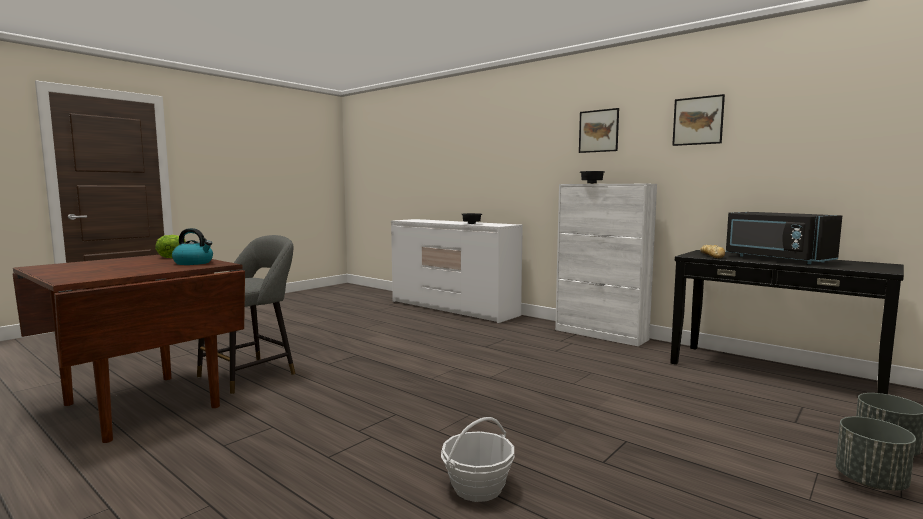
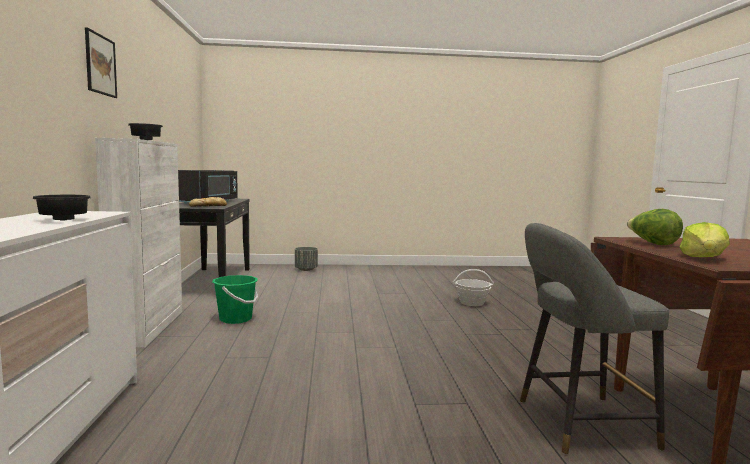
camera: 135 degrees left, 0 degrees up
kettle [172,228,213,265] -> lettuce [627,209,683,245]
picture [672,94,725,146] -> none
grey planter [836,417,916,491] -> none
none -> green bucket [212,275,258,324]

